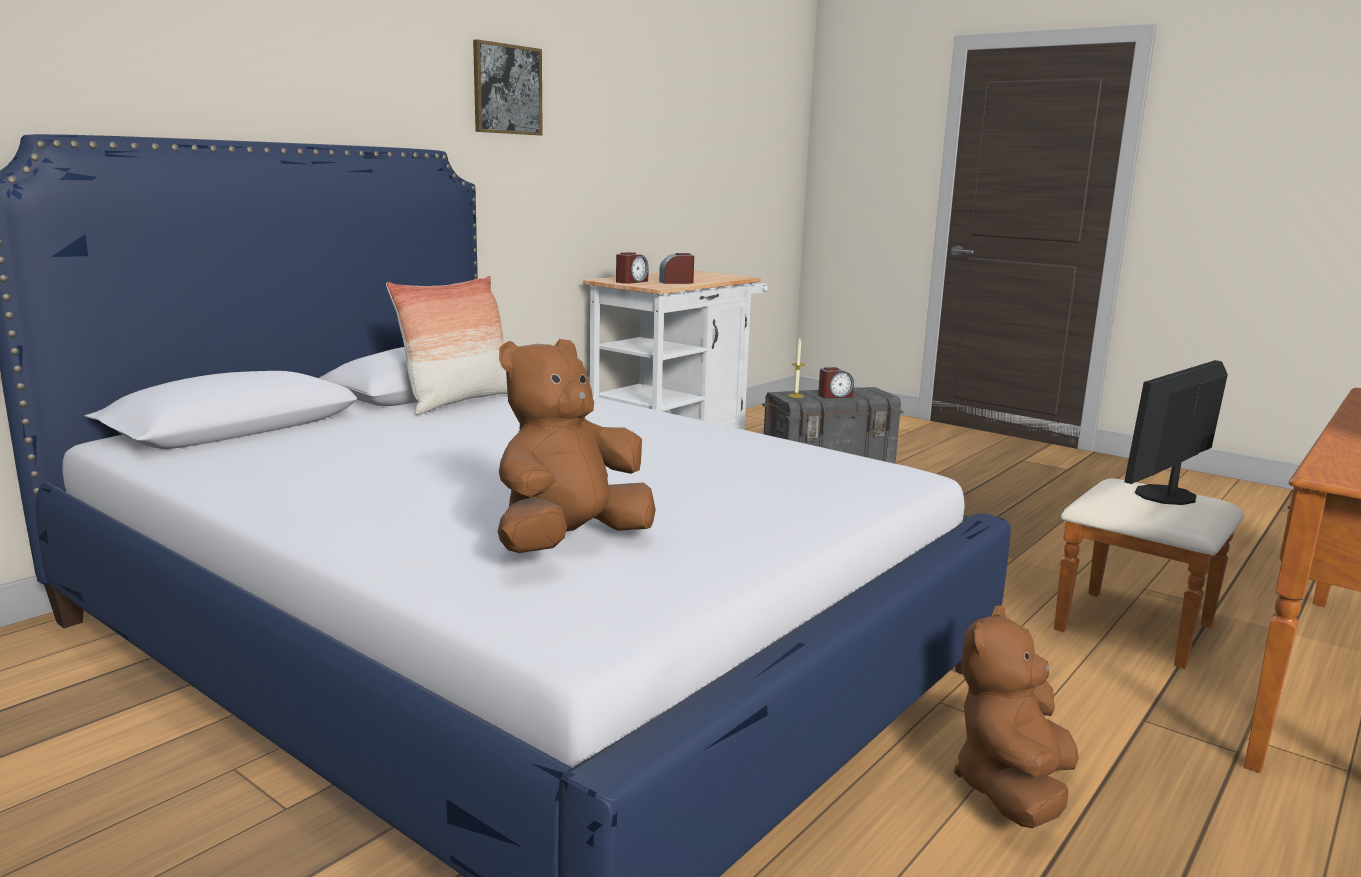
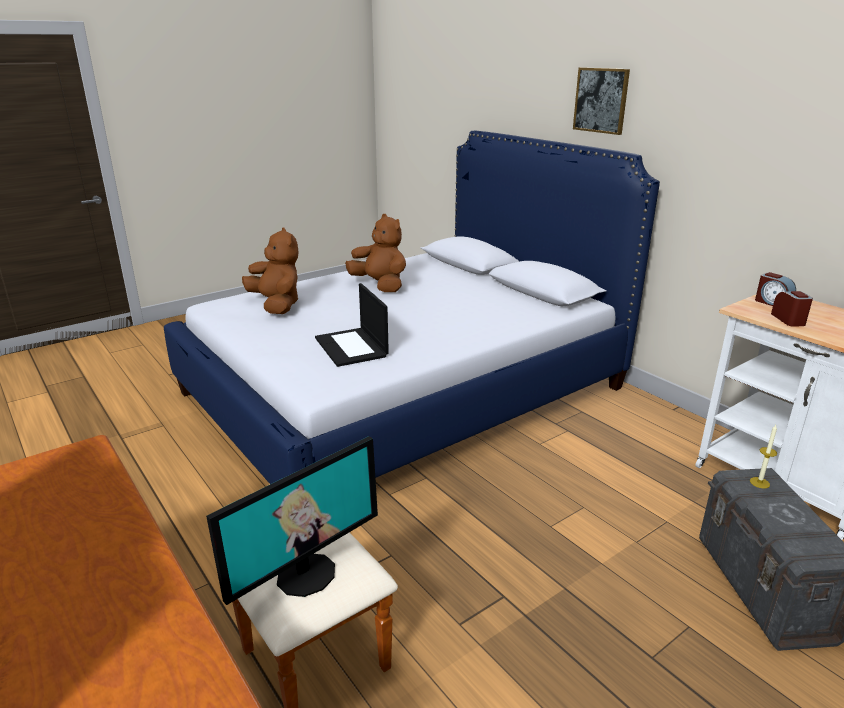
camera: 105 degrees right, 10 degrees up
pillow [386,276,508,415] -> none
picture [473,39,543,135] -> picture moved to [573,67,630,135]
alarm clock [818,367,854,399] -> none
brown plush toy [954,606,1079,828] -> brown plush toy moved to [345,214,406,292]
monitor [1124,360,1228,505] -> monitor turned 75 degrees clockwise [206,436,378,605]
none -> laptop [315,283,389,367]

